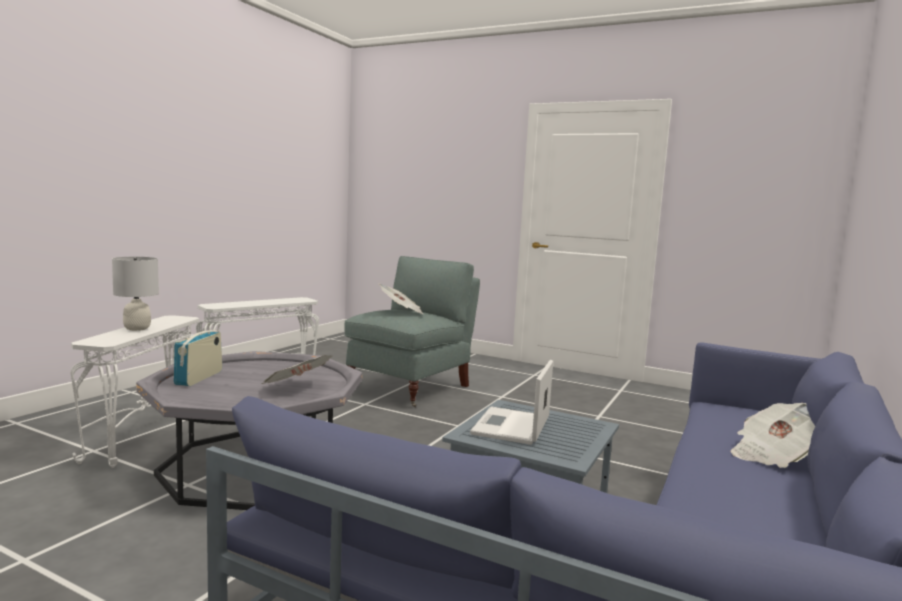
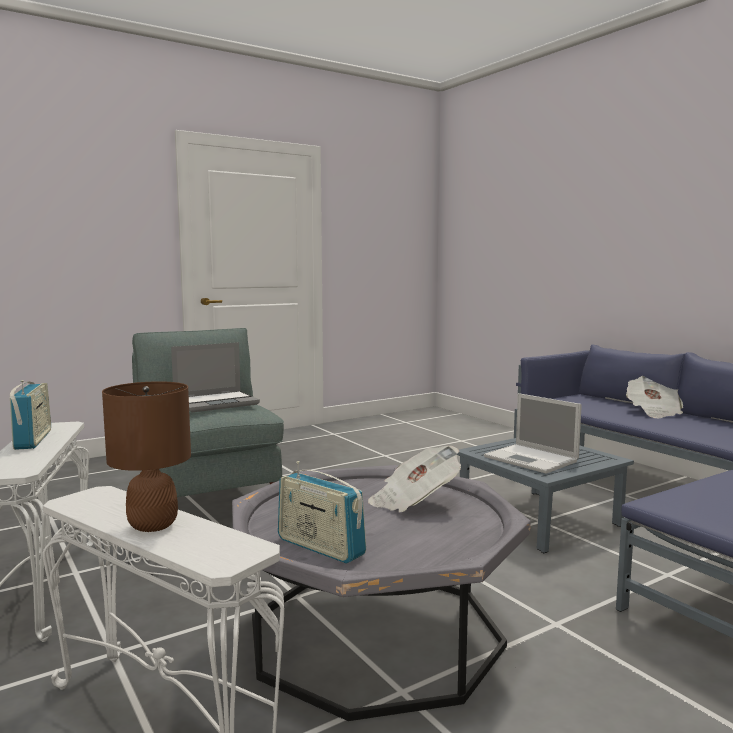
camera: 60 degrees left, 0 degrees up
grey table lamp [112,257,159,331] -> brown table lamp [102,381,191,532]
newspaper [378,283,423,314] -> laptop [171,342,260,412]
none -> radio [10,380,51,450]

